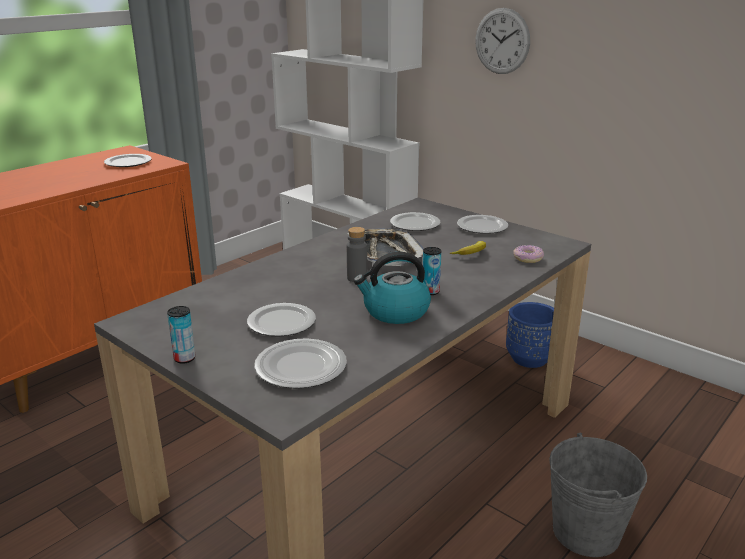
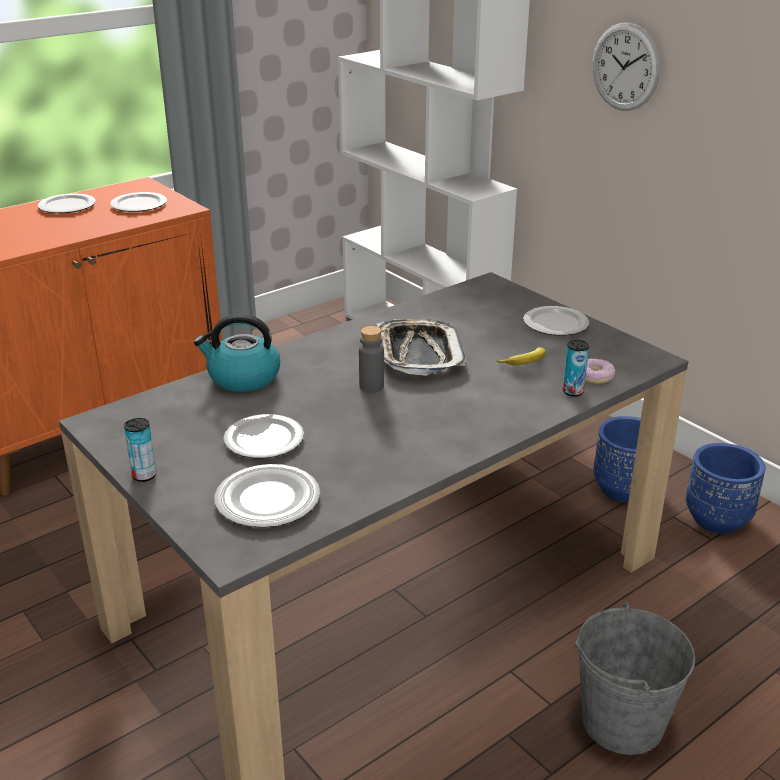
camera: 10 degrees right, 5 degrees up
kettle [353,252,431,324] -> kettle moved to [194,314,280,392]
plate [390,212,441,231] -> plate moved to [38,193,96,213]
can [423,247,441,295] -> can moved to [563,340,589,396]
none -> blue planter [686,443,765,534]

